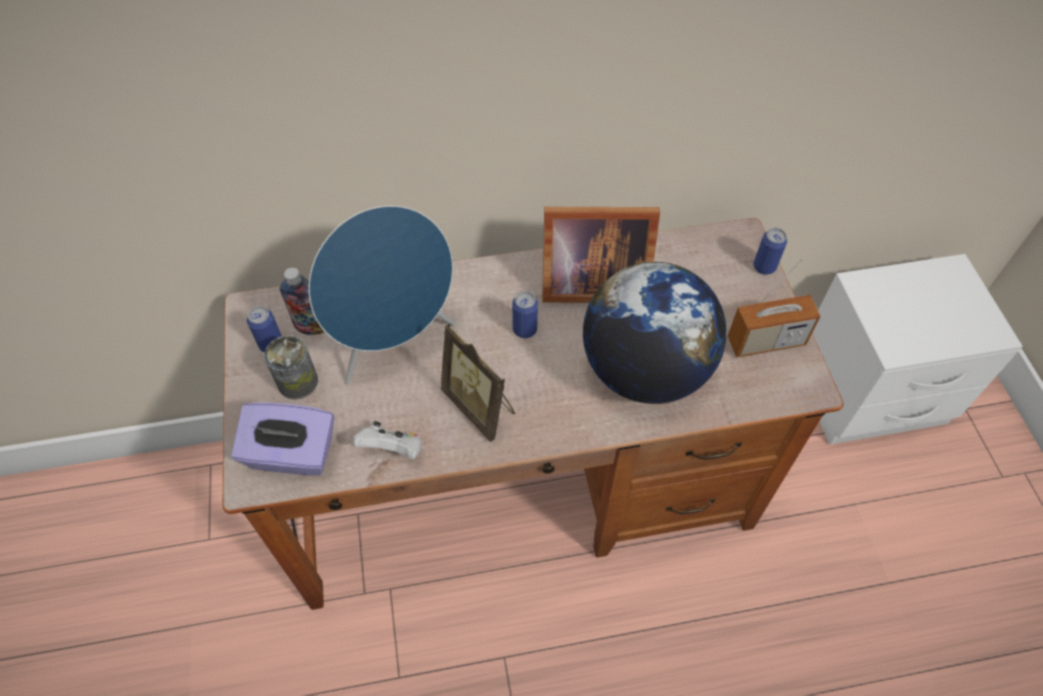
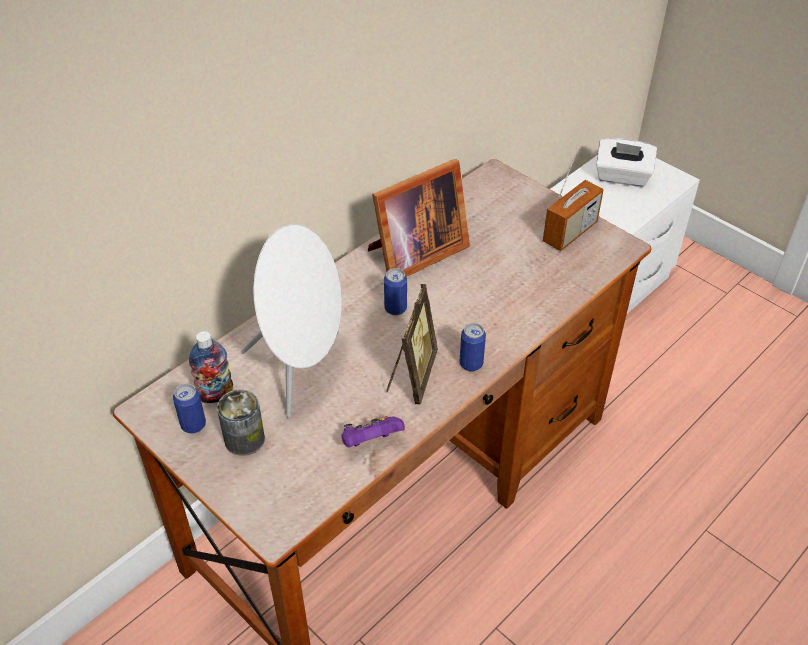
camera: 35 degrees left, 10 degrees down
purple tissue box [232,402,334,476] -> none
blue speaker [308,206,456,384] -> white speaker [241,224,342,418]
white game controller [353,421,421,459] -> purple game controller [342,416,405,447]
picture frame [441,323,515,442] -> picture frame turned 90 degrees counterclockwise [386,284,438,404]
globe [583,262,727,404] -> none
can [753,228,787,275] -> can moved to [459,323,486,371]
none -> white tissue box [596,138,657,187]

